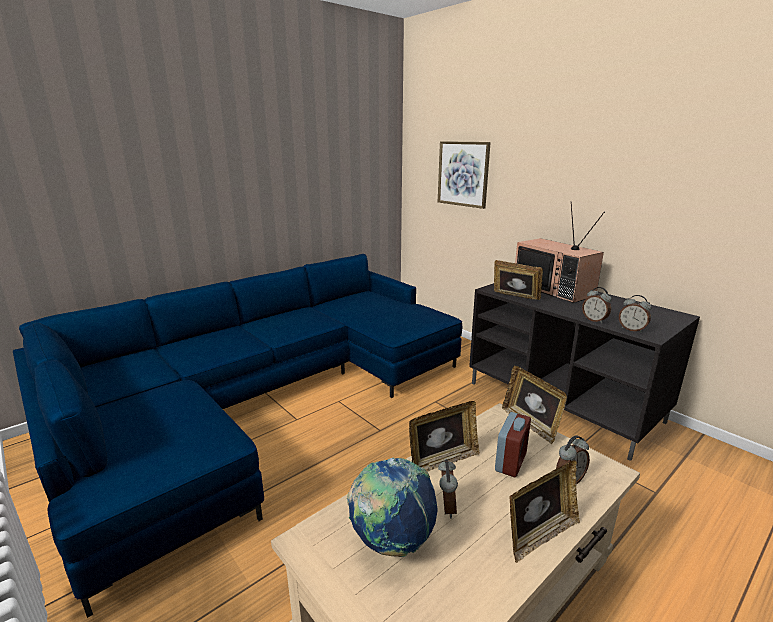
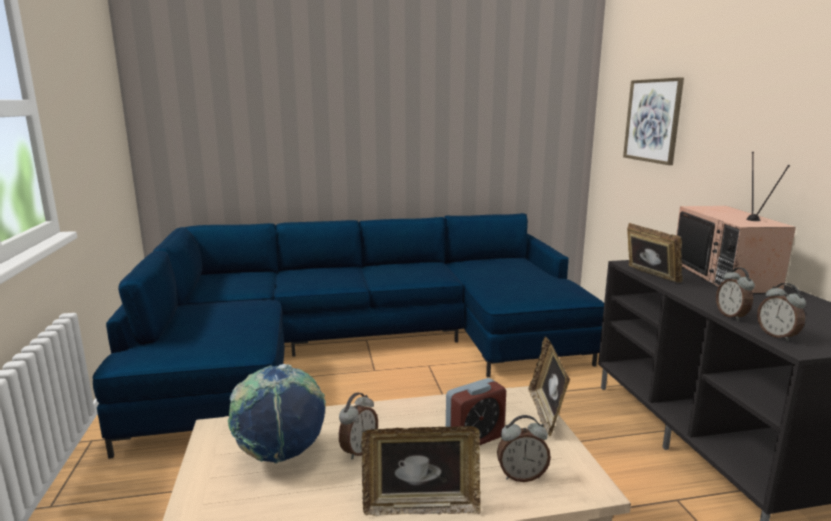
camera: 30 degrees right, 5 degrees down
picture frame [409,401,480,471] -> none

